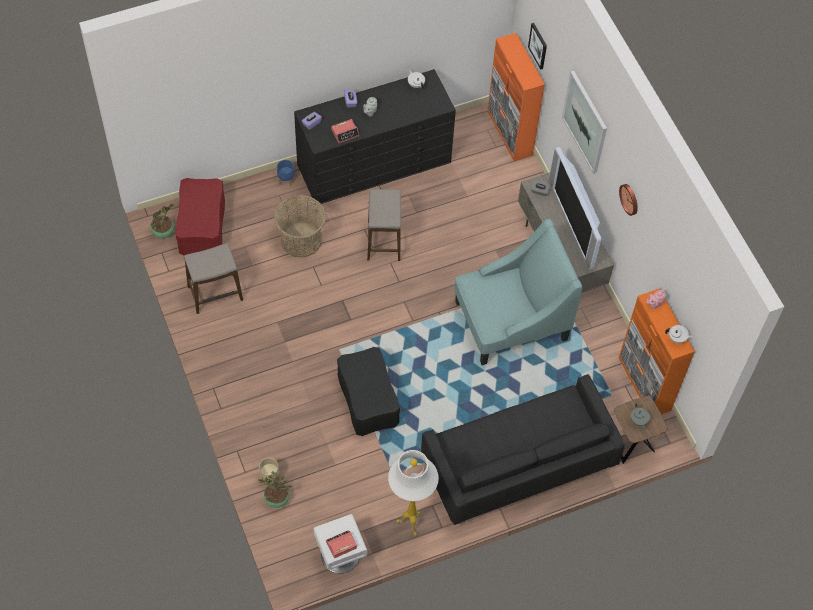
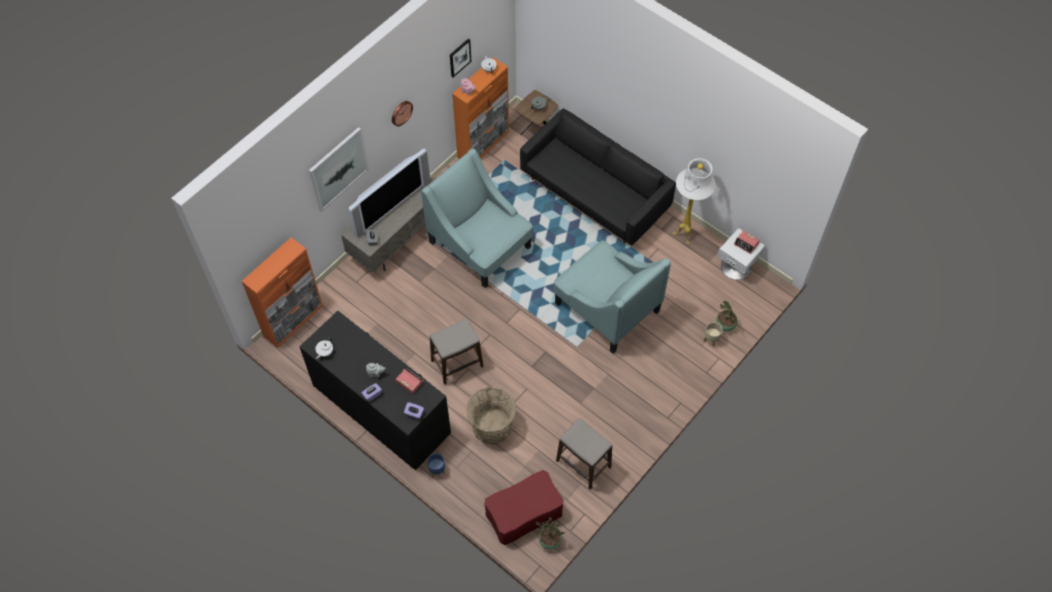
camera: 115 degrees left, 0 degrees up
black ottoman [337,347,400,436] -> turquoise armchair [554,240,671,354]
picture [528,23,547,70] -> picture moved to [450,38,471,77]

